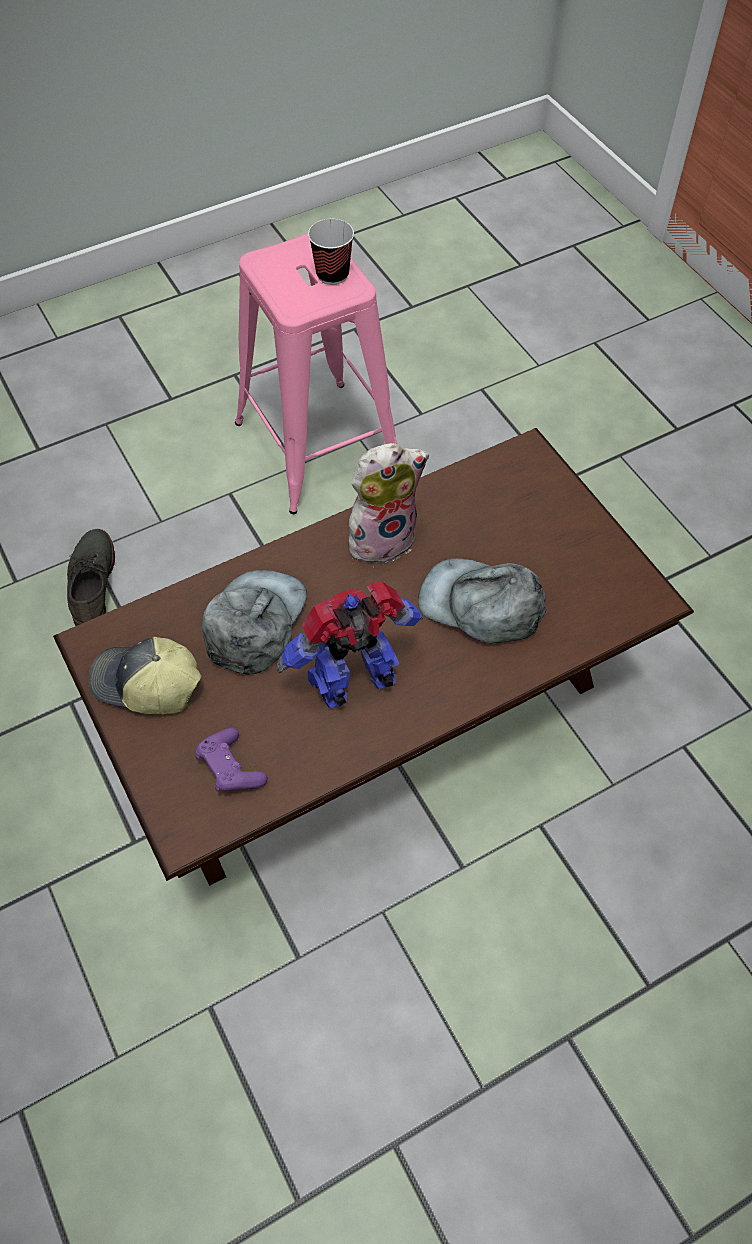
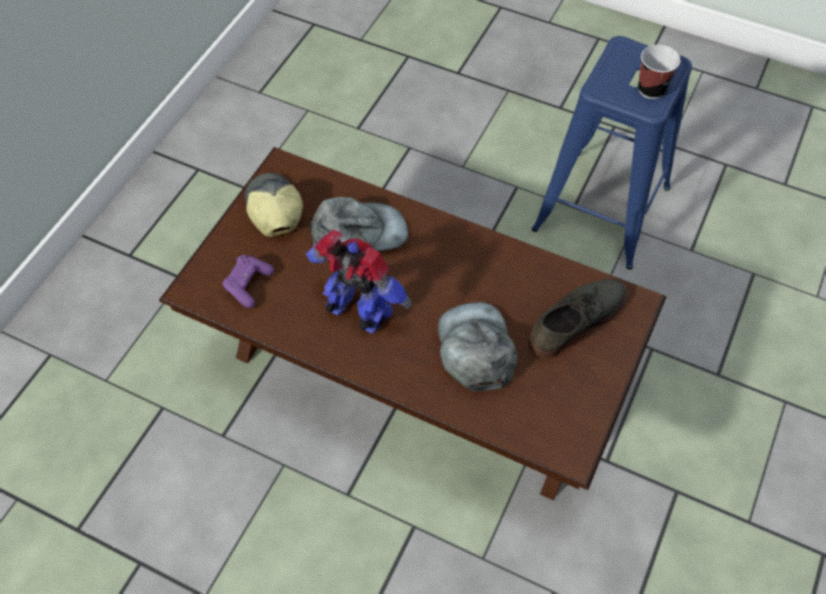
camera: 55 degrees right, 0 degrees up
grey shoe [67,529,115,626] -> grey shoe moved to [528,279,627,359]
pink stool [235,233,397,514] -> blue stool [532,36,692,270]
plush toy [349,443,429,563] -> none

